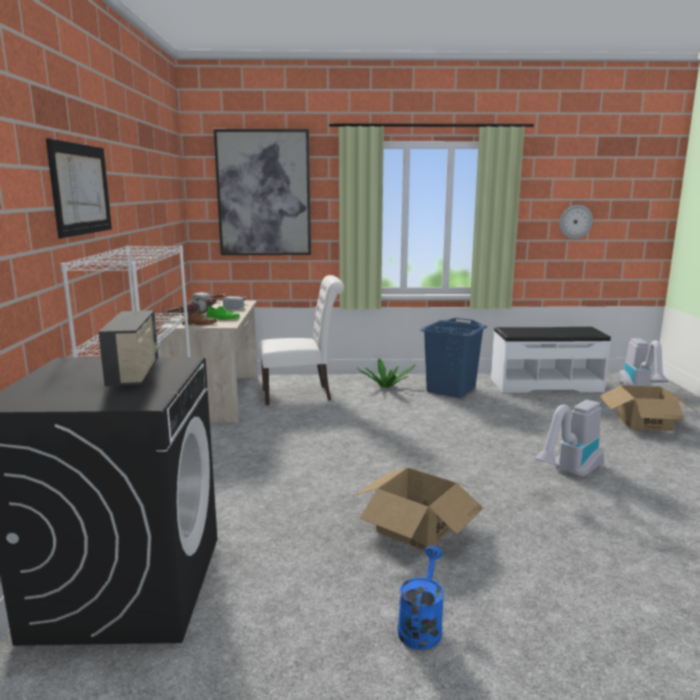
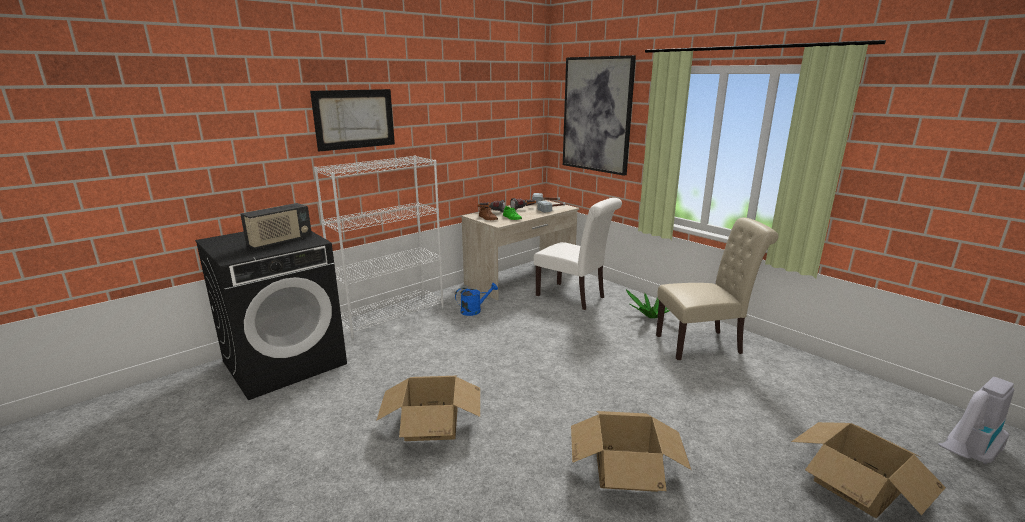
camera: 50 degrees right, 5 degrees up
blue watering can [397,546,444,650] -> blue watering can moved to [455,283,498,316]
blue laundry basket [420,318,487,398] -> beige chair [656,217,778,360]
white bench [491,327,611,393] -> none
vacuum cleaner [534,400,604,478] -> cardboard box [571,411,691,492]
wall clock [559,205,593,239] -> none

